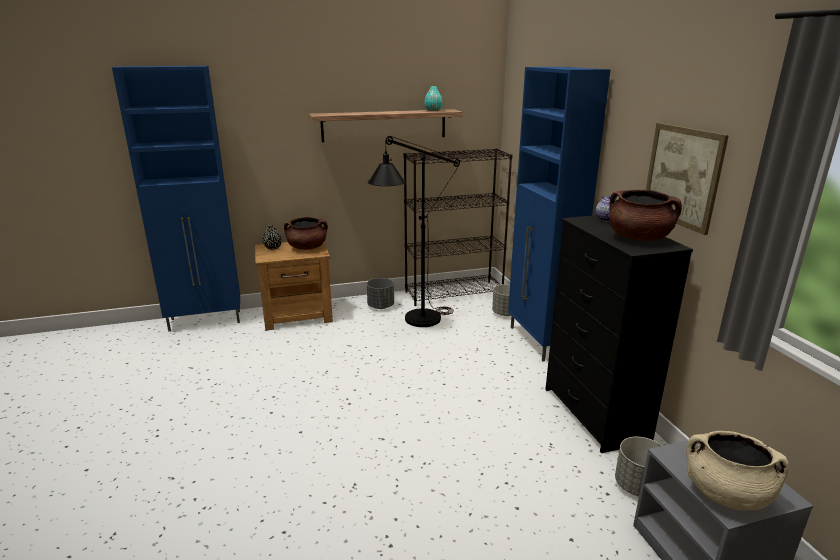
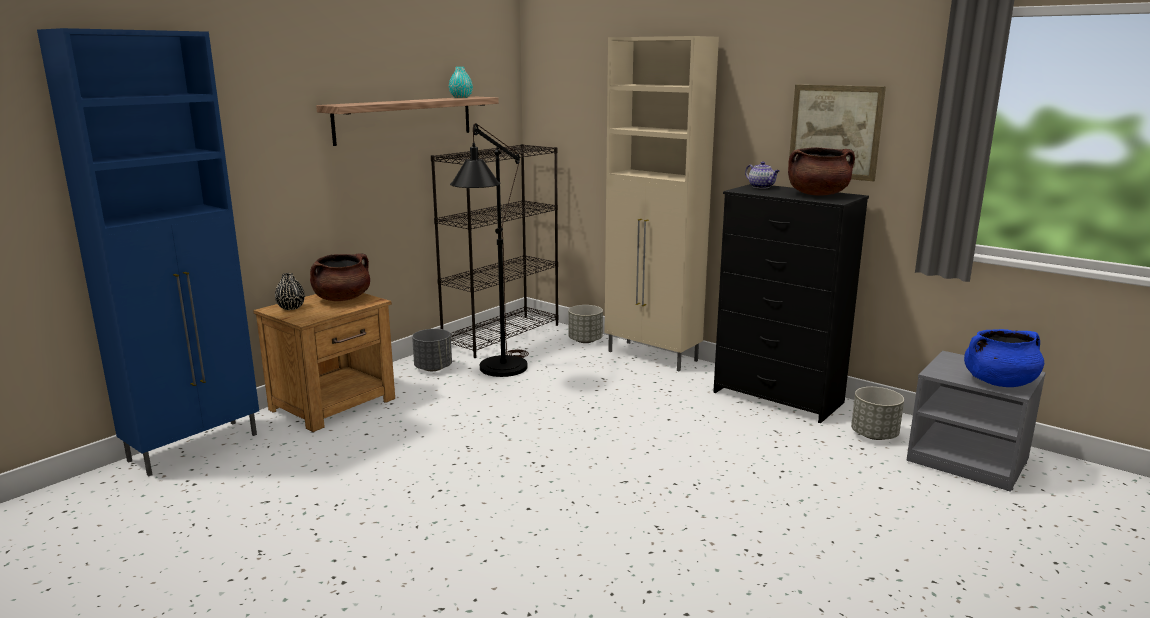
camera: 35 degrees left, 5 degrees down
blue cabinet [508,67,611,362] -> beige cabinet [605,36,719,371]
beige cooking pot [686,431,789,511] -> blue cooking pot [964,329,1044,387]

